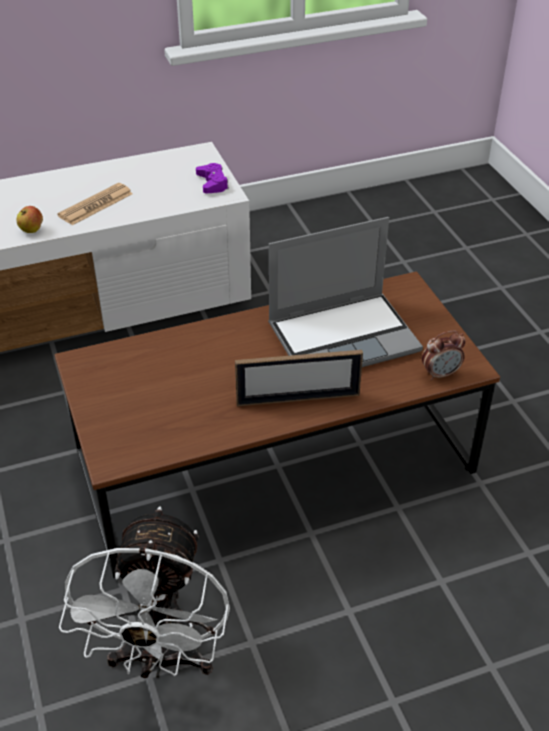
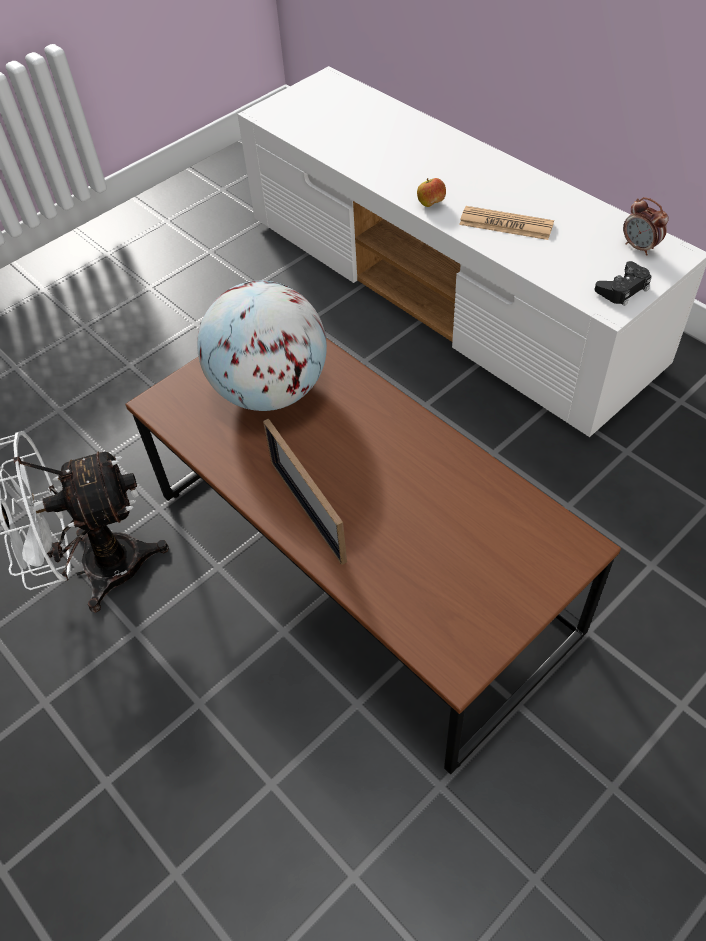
camera: 70 degrees right, 10 degrees up
purple game controller [196,163,229,194] -> black game controller [594,261,652,306]
laptop [268,217,423,367] -> none
alarm clock [422,331,466,381] -> alarm clock moved to [623,197,669,256]
none -> globe [197,281,327,411]

